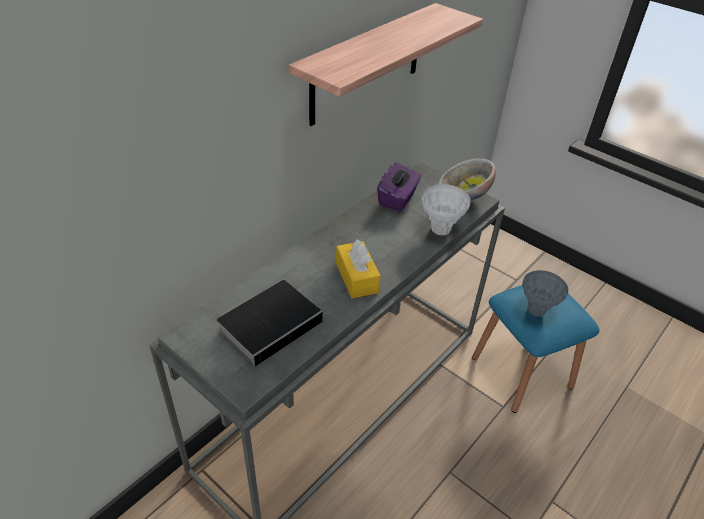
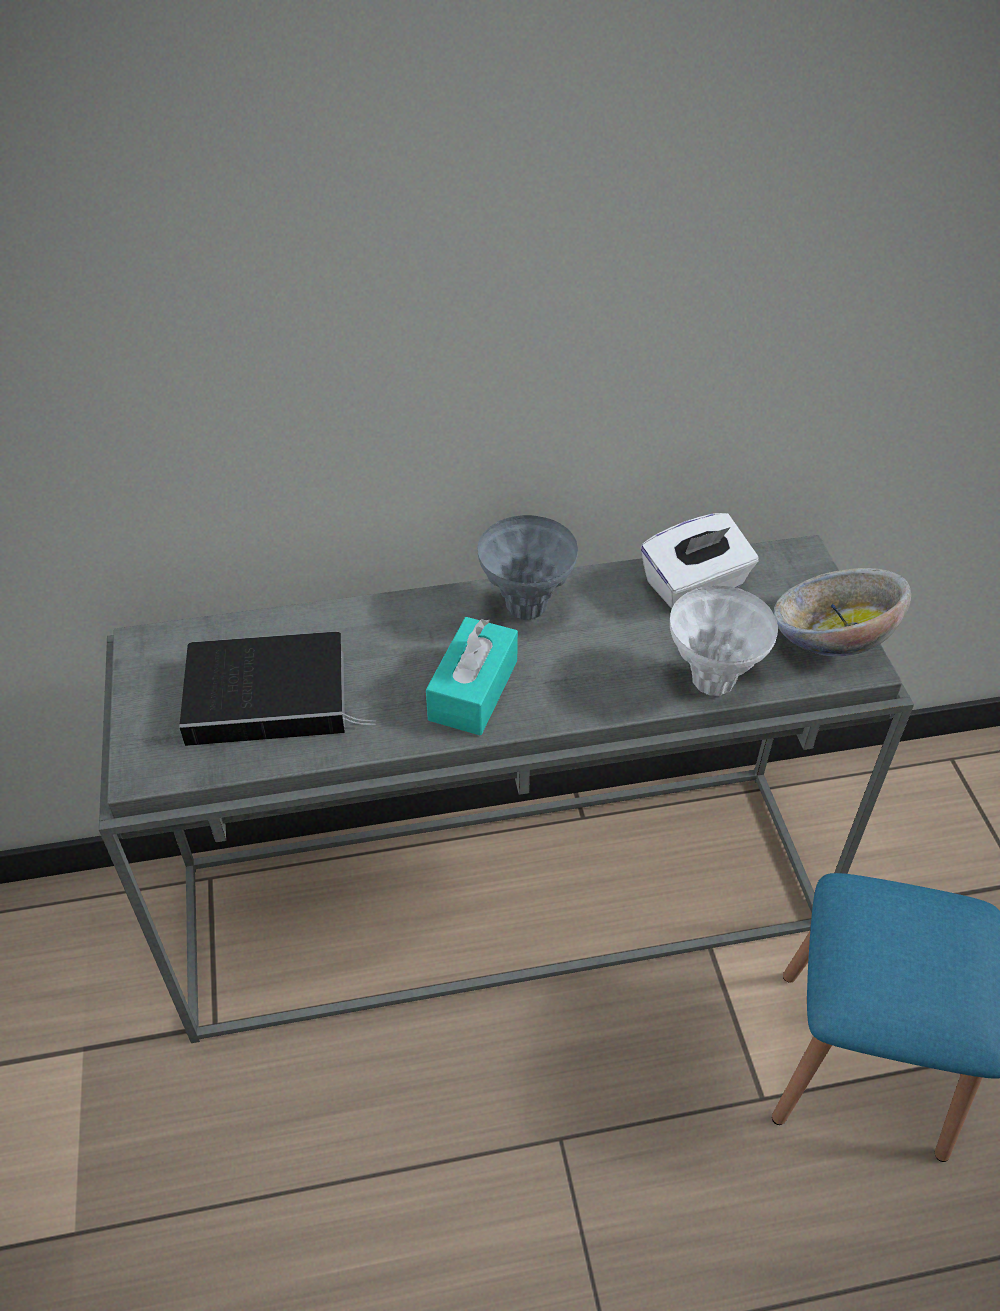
camera: 40 degrees right, 5 degrees up
shelf [288,3,483,126] -> none
yellow tissue box [336,239,381,298] -> turquoise tissue box [426,617,518,735]
purple tissue box [377,162,421,211] -> white tissue box [641,513,759,609]
grey vase [523,270,568,317] -> grey vase moved to [478,515,578,620]

